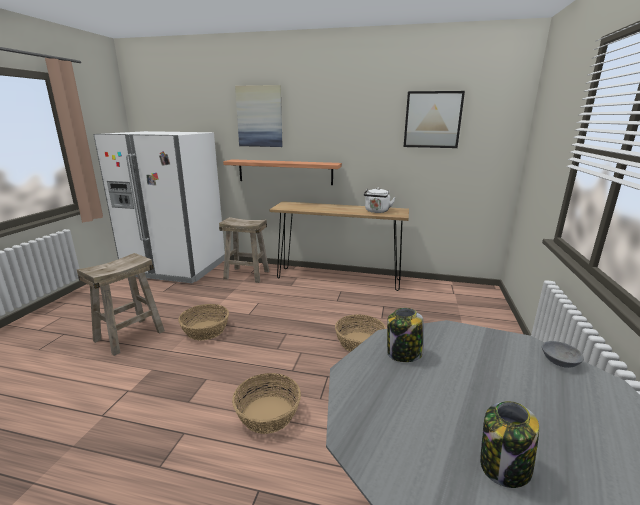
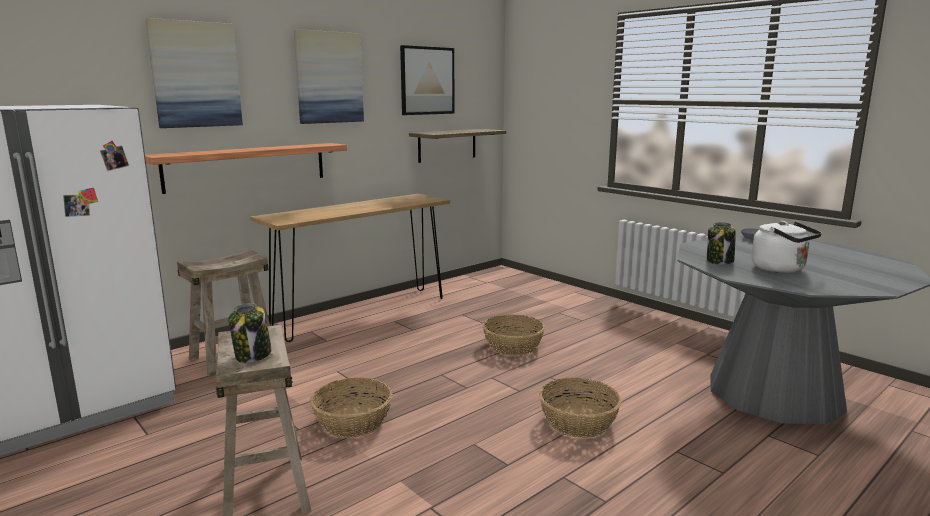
camera: 55 degrees left, 5 degrees down
white kettle [364,187,396,213] -> white kettle moved to [751,221,822,273]
jar [480,401,539,488] -> jar moved to [228,303,271,363]
none -> picture [294,29,364,124]
none -> shelf [409,129,506,163]

